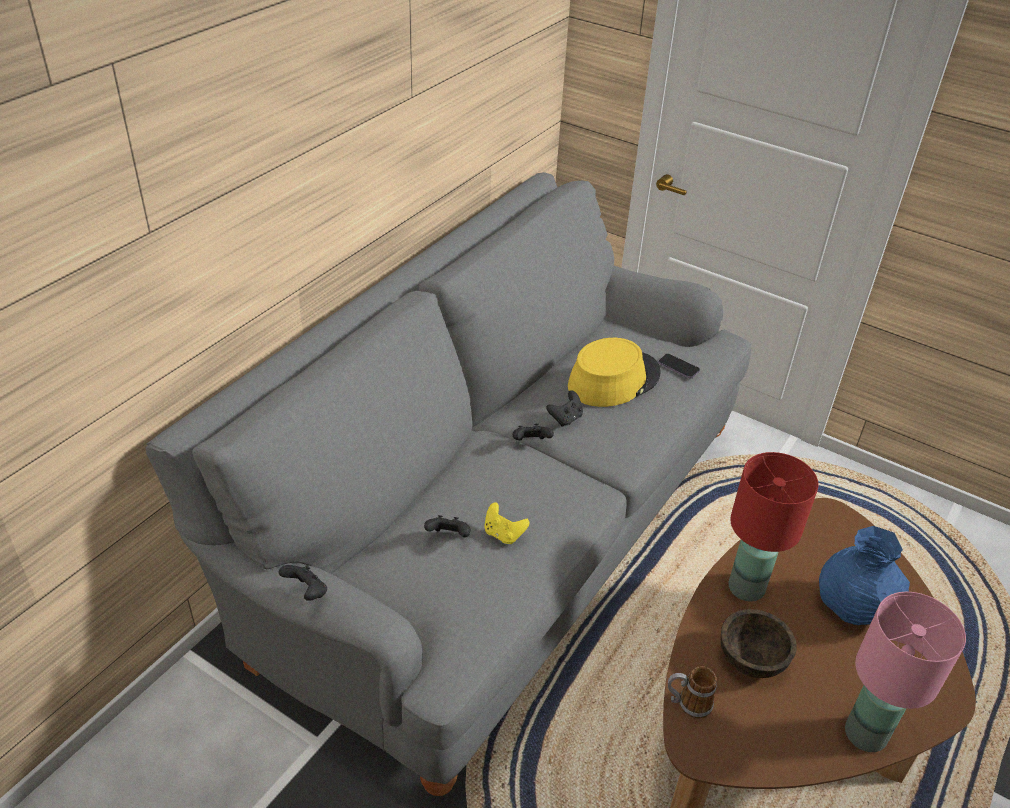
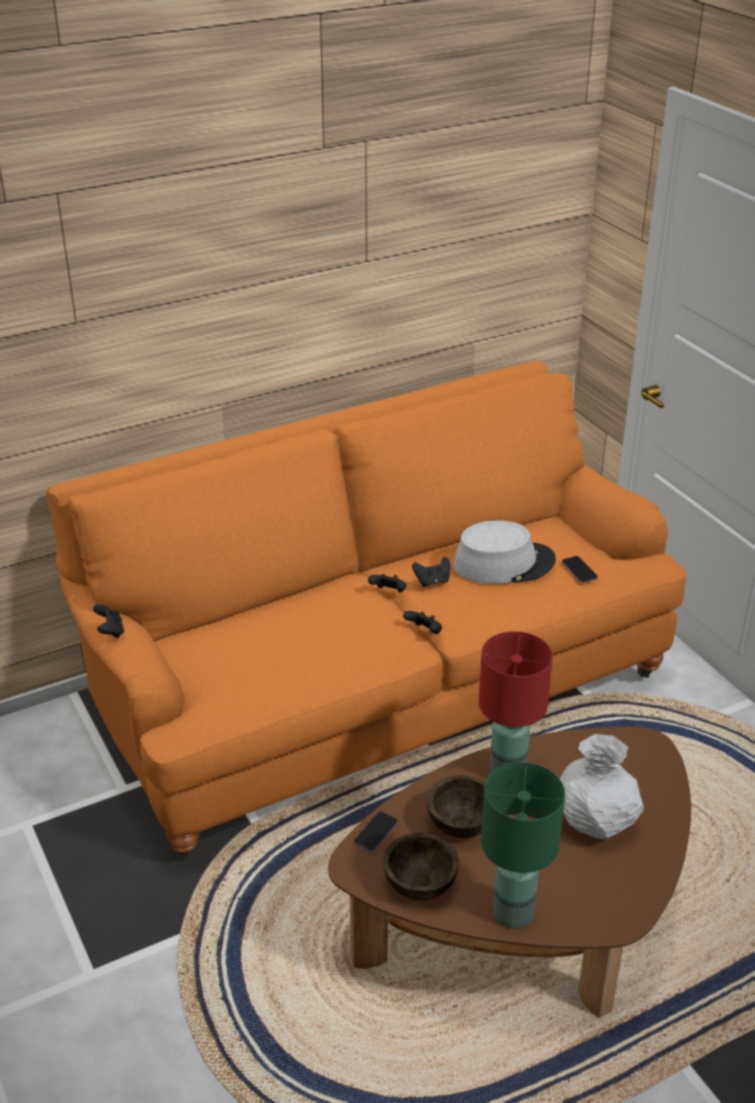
camera: 30 degrees right, 5 degrees down
grey sofa [146,172,752,796] -> orange sofa [46,361,686,858]
black game controller [424,515,470,537] -> black game controller moved to [403,611,442,634]
yellow game controller [484,502,529,544] -> none
yellow hat [568,338,661,407] -> grey hat [453,520,556,584]
mug [668,666,717,719] -> phone [354,812,398,852]
blue vase [819,526,910,625] -> white vase [560,734,644,839]
pink table lamp [845,592,966,752] -> green table lamp [481,762,565,929]
none -> brown bowl [383,833,459,901]

